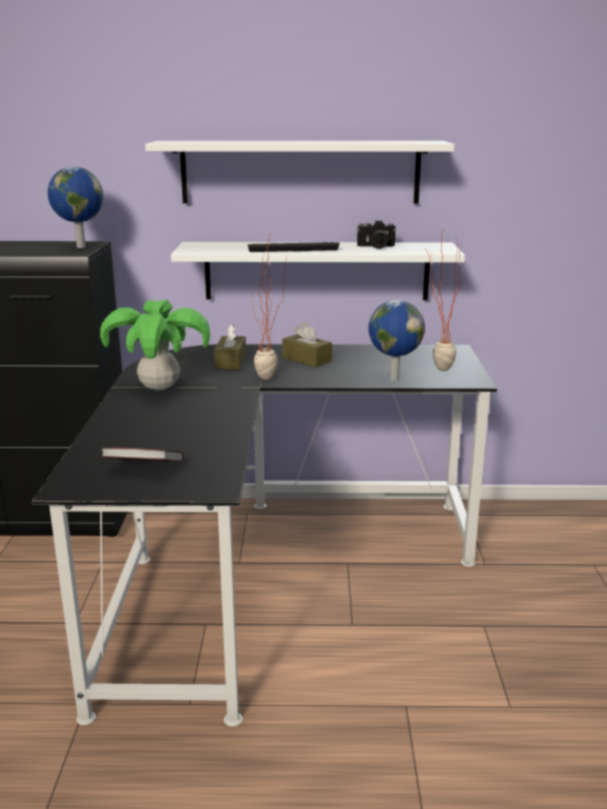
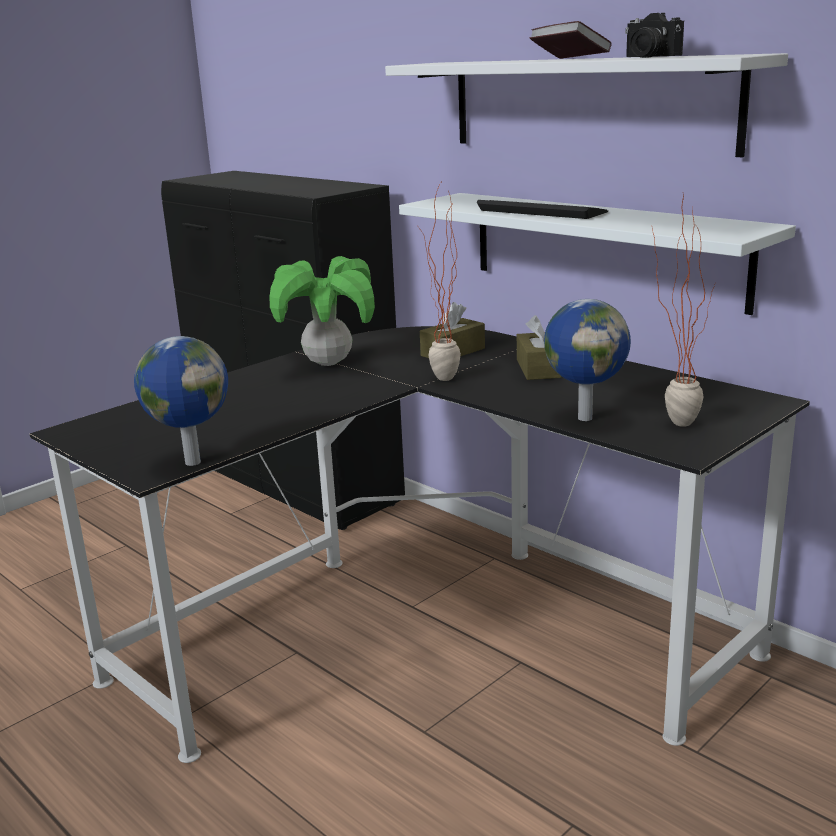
camera: 45 degrees right, 0 degrees up
globe [47,167,103,248] -> globe moved to [134,336,228,466]
book [101,448,184,462] -> book moved to [529,21,611,59]
camera [357,220,396,249] -> camera moved to [625,13,684,58]

